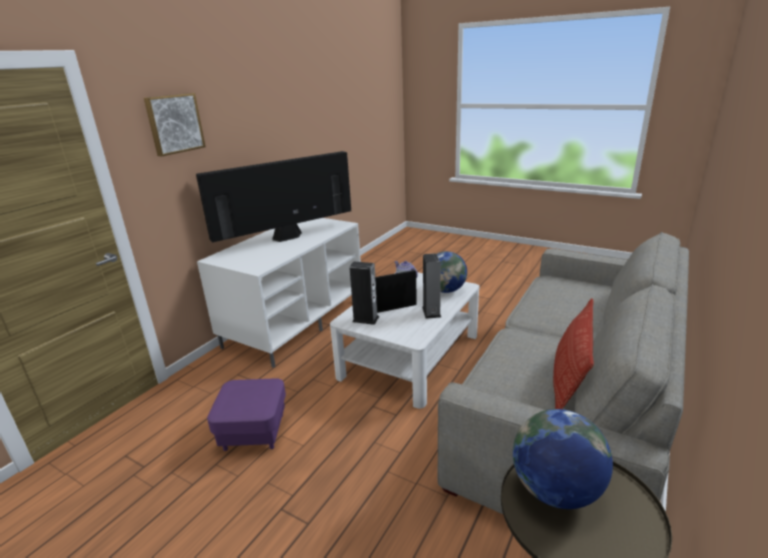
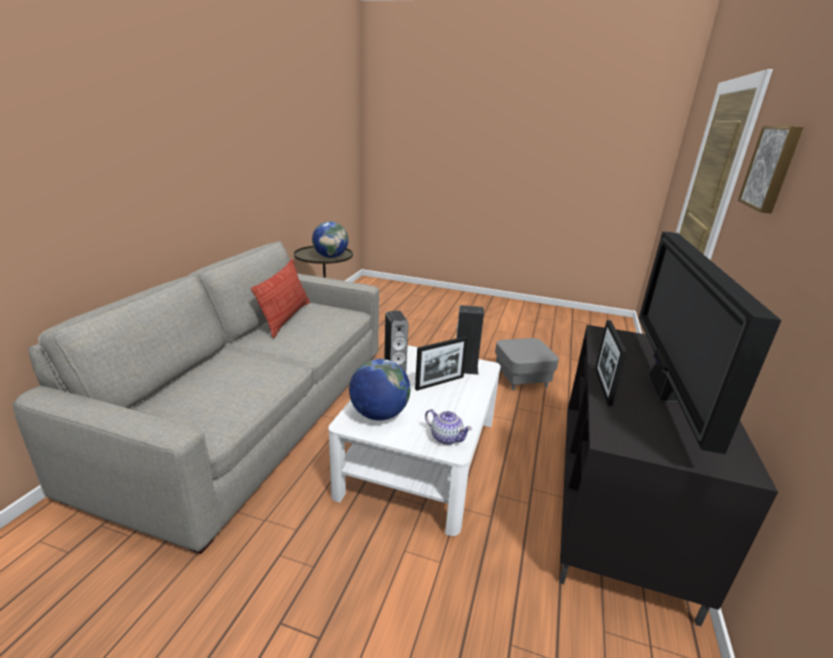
camera: 165 degrees right, 0 degrees up
television [196,151,351,243] -> television turned 150 degrees clockwise [639,231,781,454]
white tv stand [197,218,361,368] -> black tv stand [559,325,778,626]
purple ottoman [207,378,286,451] -> grey ottoman [495,338,559,390]
none -> picture frame [595,320,627,406]

